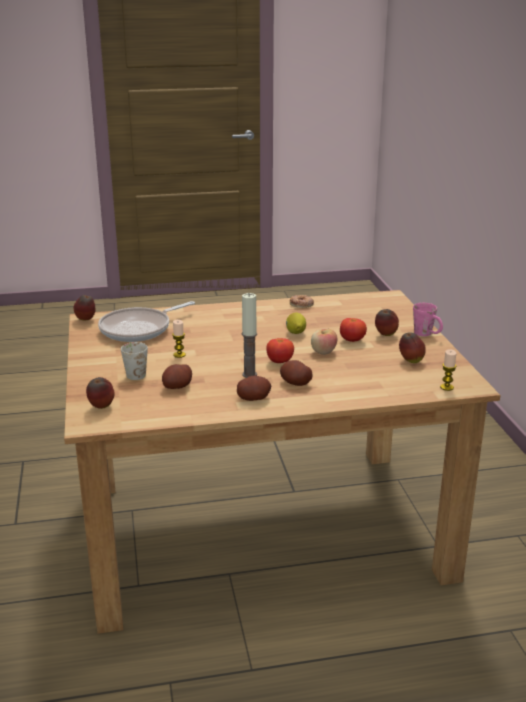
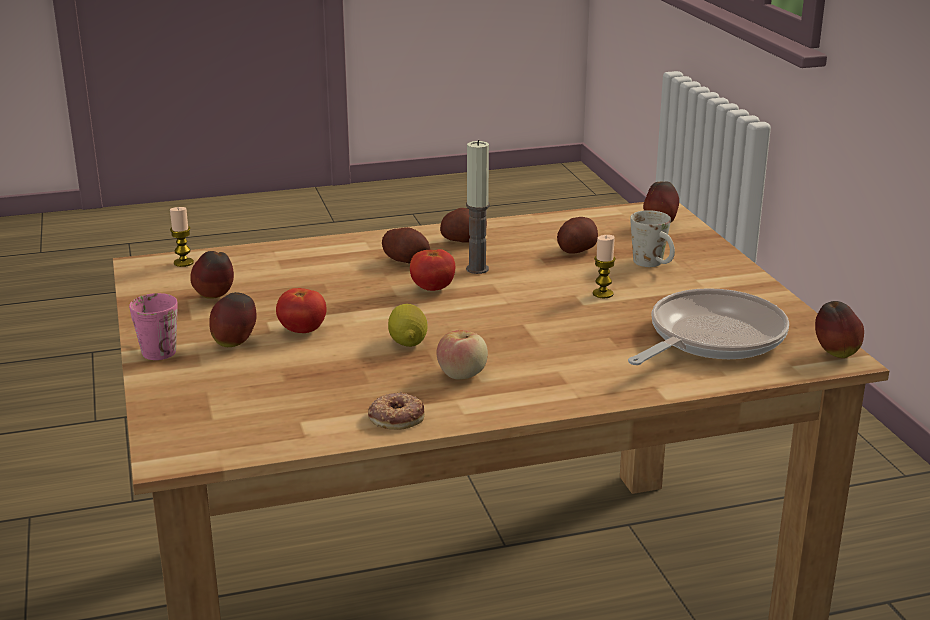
camera: 175 degrees right, 0 degrees up
apple [311,328,338,355] -> apple moved to [437,330,488,380]

